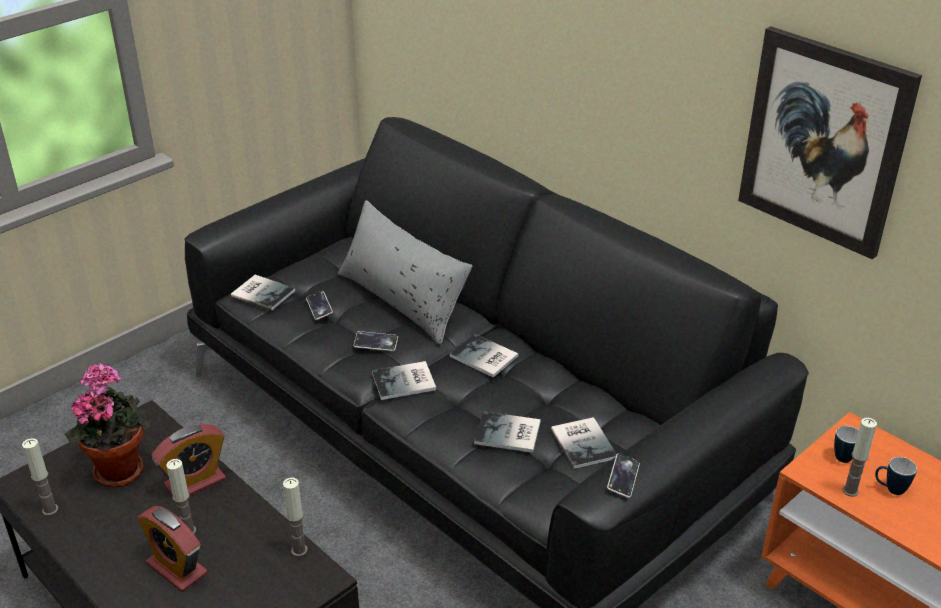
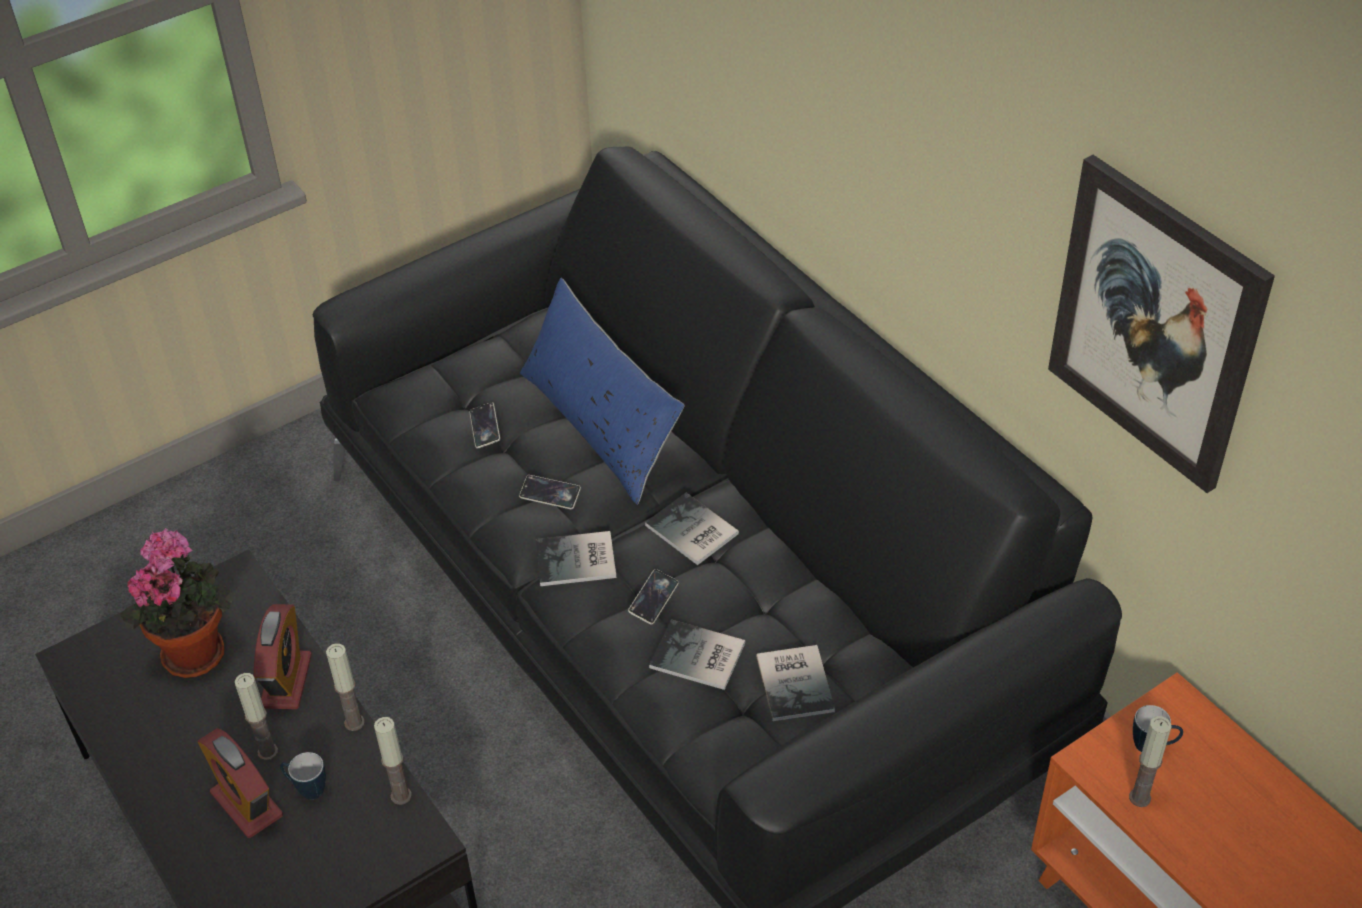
camera: 10 degrees right, 10 degrees up
candle [22,438,58,516] -> candle moved to [326,643,365,731]
alarm clock [152,424,226,496] -> alarm clock turned 60 degrees counterclockwise [254,604,312,709]
book [231,275,295,311] -> none
grey pillow [338,200,472,345] -> blue pillow [520,278,685,505]
phone [607,453,640,498] -> phone moved to [628,569,679,625]
mug [875,457,917,495] -> mug moved to [280,752,326,800]

